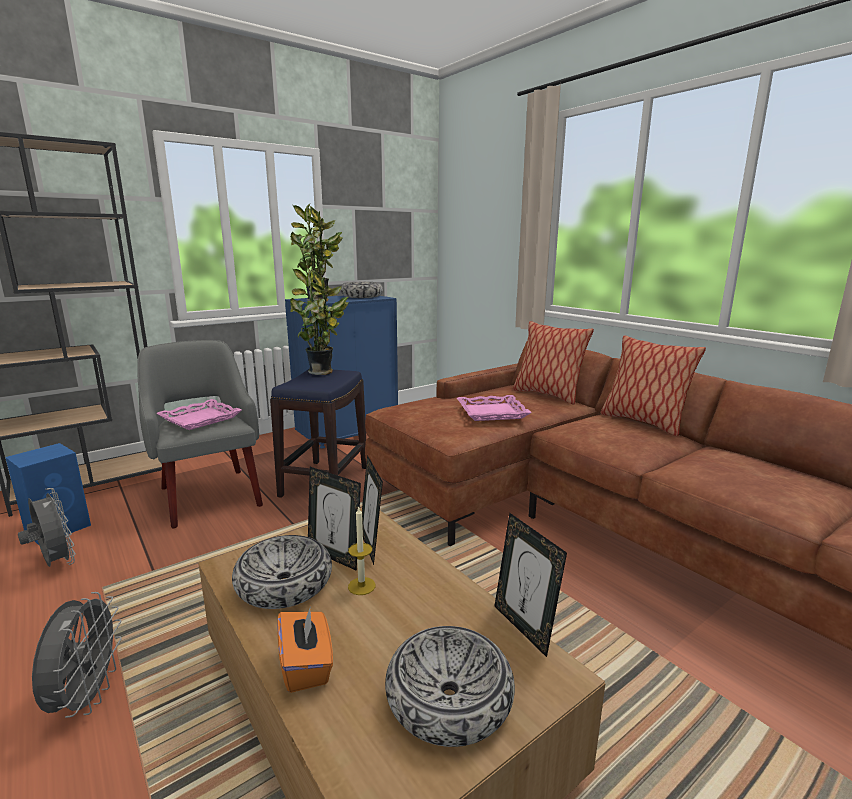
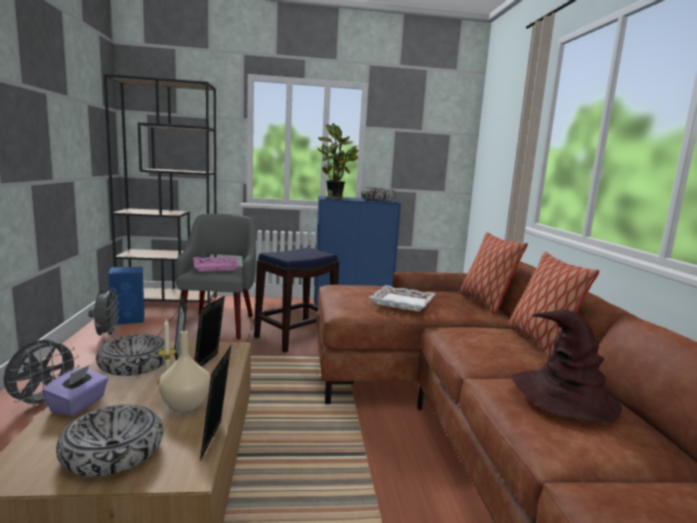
camera: 30 degrees right, 5 degrees down
orange tissue box [277,605,333,693] -> purple tissue box [42,365,108,416]
potted plant [290,268,349,375] -> none
pink tray [457,395,532,421] -> white tray [368,285,435,312]
none -> beige vase [159,331,210,412]
none -> brown hat [512,309,622,422]

